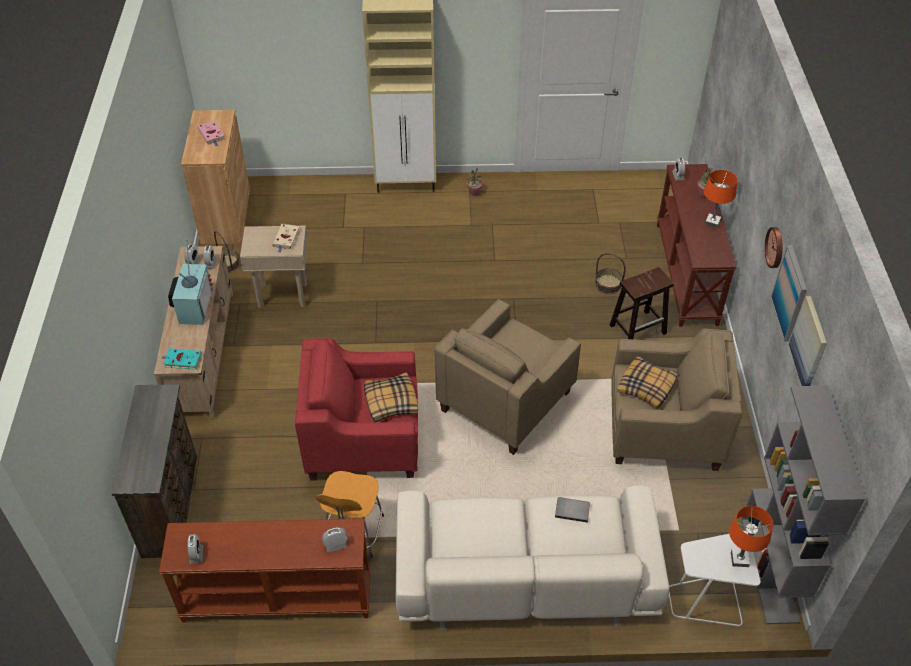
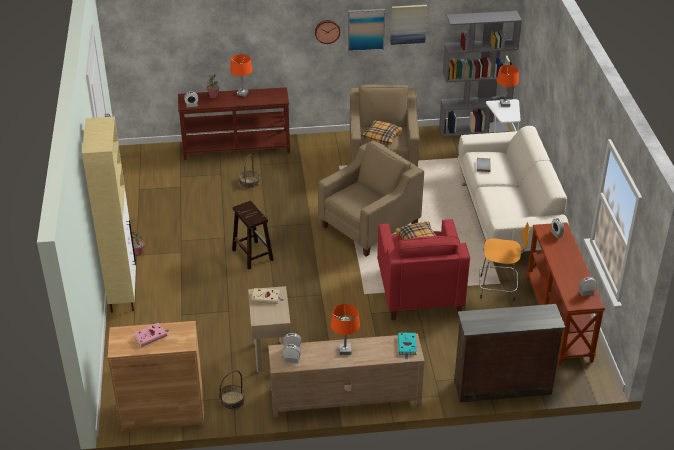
camera: 95 degrees left, 10 degrees down
television [168,239,213,325] -> orange table lamp [331,304,360,355]
beige armchair [434,299,581,455] -> beige armchair turned 75 degrees counterclockwise [318,141,424,257]
brown stool [610,267,674,339] -> brown stool moved to [232,201,274,270]

